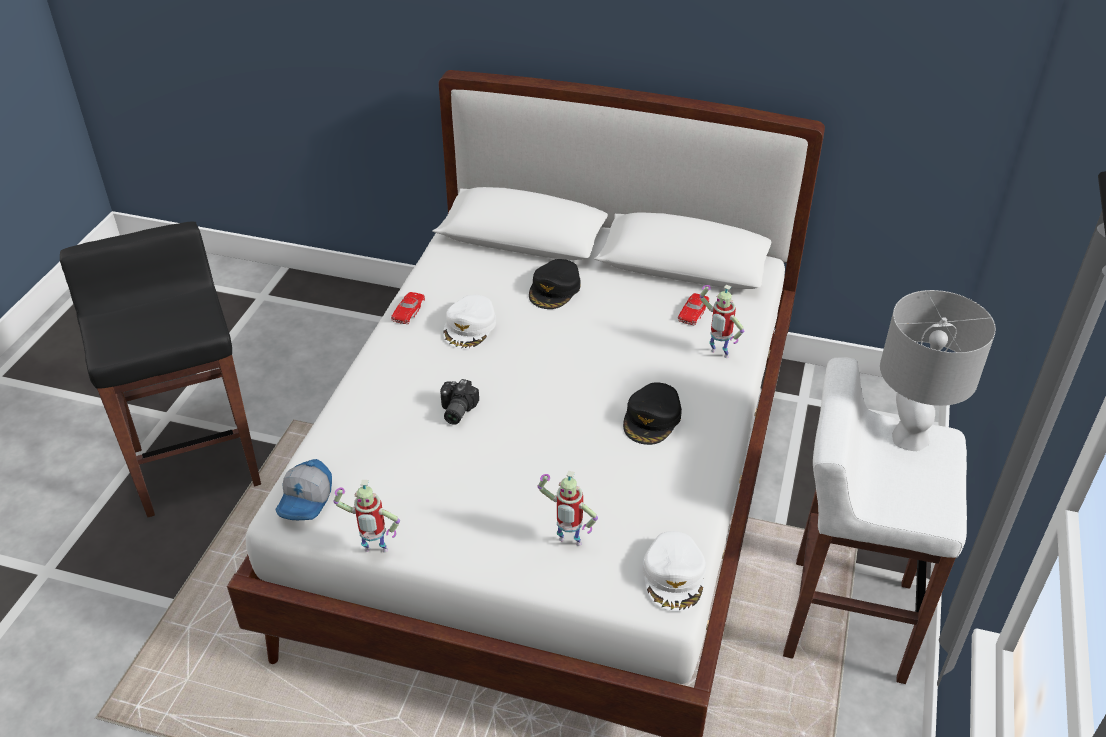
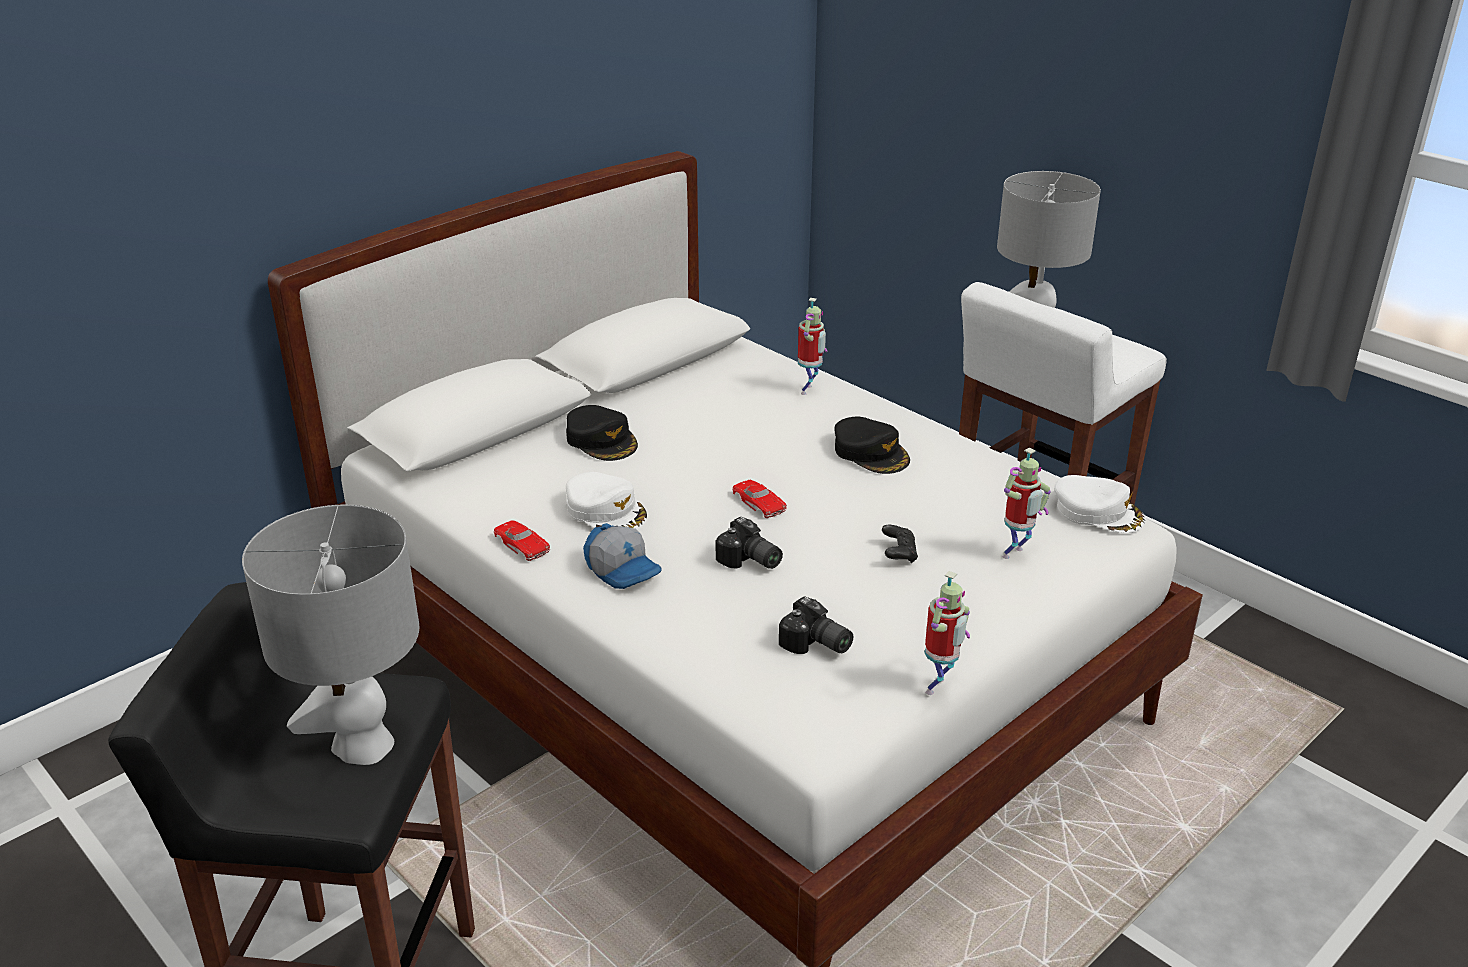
camera: 60 degrees left, 10 degrees down
cap [275,459,332,520] -> cap moved to [583,523,661,589]
red toy car [678,293,709,325] -> red toy car moved to [732,480,787,518]
toy robot [700,285,744,358] -> toy robot turned 45 degrees counterclockwise [798,298,827,395]
none -> grey table lamp [242,505,419,765]
none -> camera [779,596,853,654]
none -> black game controller [882,525,918,563]

